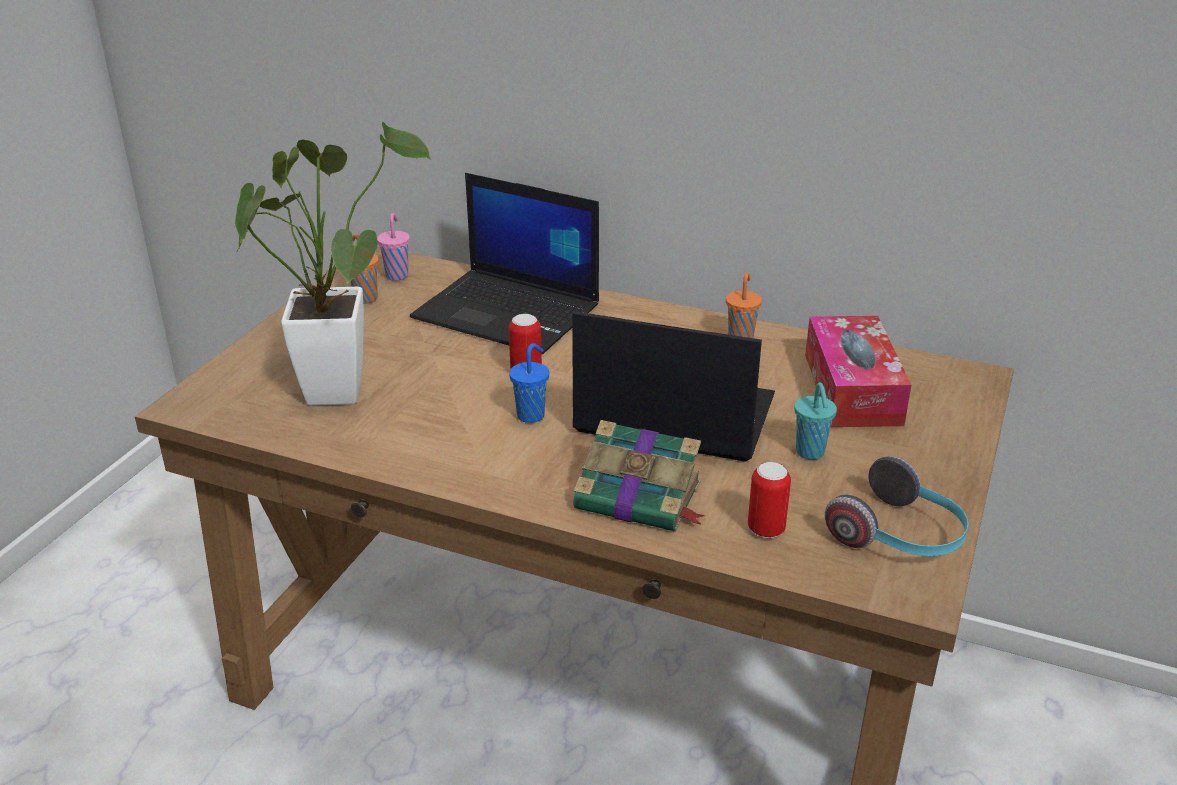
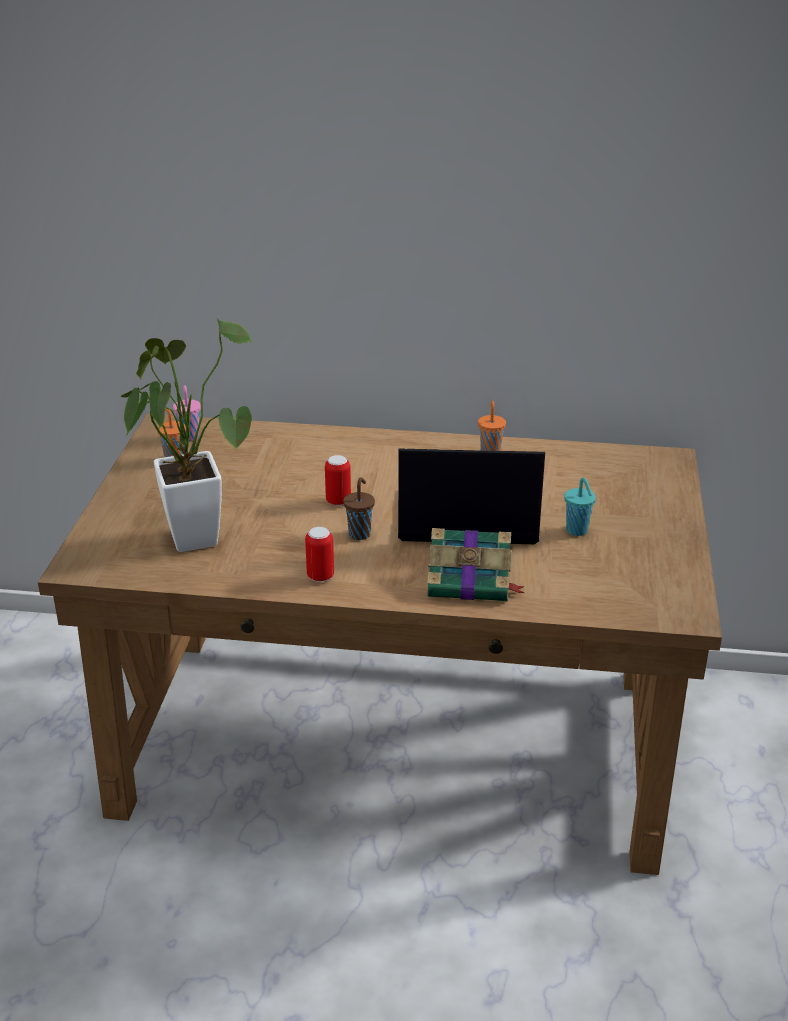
camera: 15 degrees left, 0 degrees up
laptop [410,173,599,355] -> none
blue cup [509,343,549,423] -> brown cup [343,477,375,540]
can [748,462,791,538] -> can moved to [305,527,334,582]
tissue box [805,316,911,427] -> none
headphones [825,456,969,556] -> none

